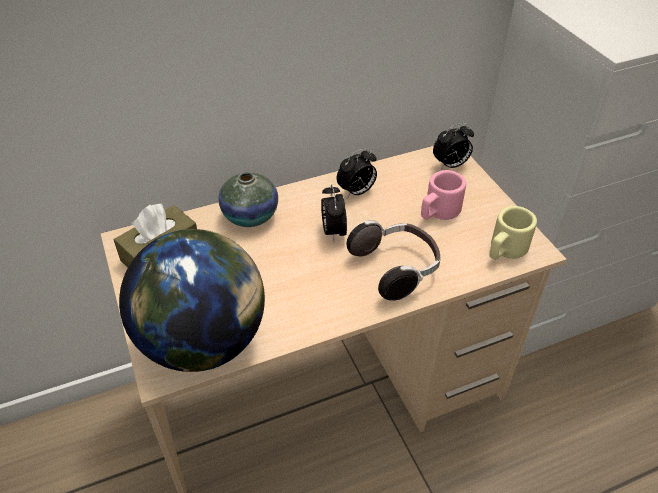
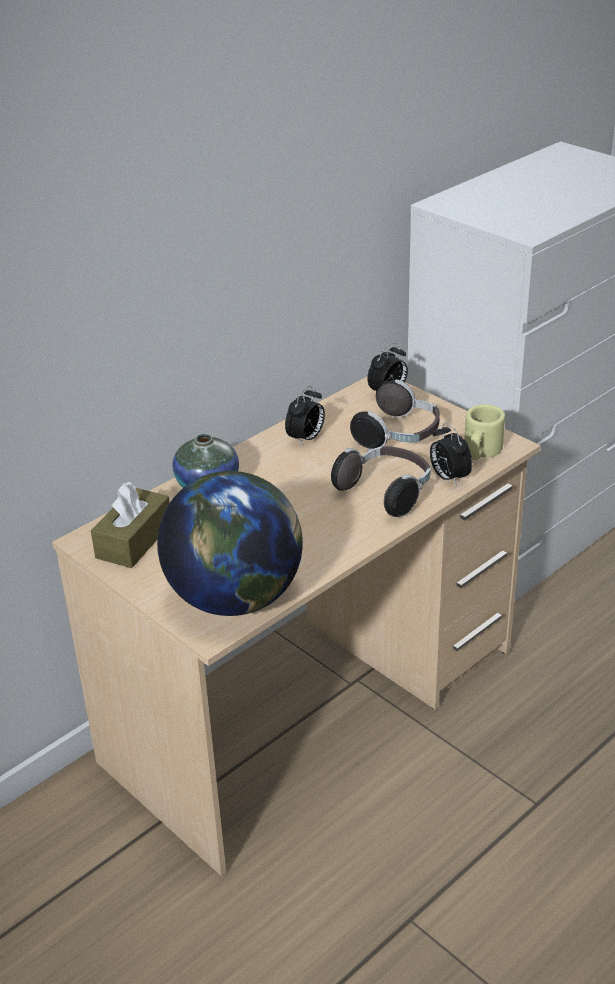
camera: 20 degrees left, 10 degrees down
alarm clock [321,184,347,241] -> alarm clock moved to [430,423,472,486]
pink mug [421,170,466,220] -> headphones [350,379,440,450]

